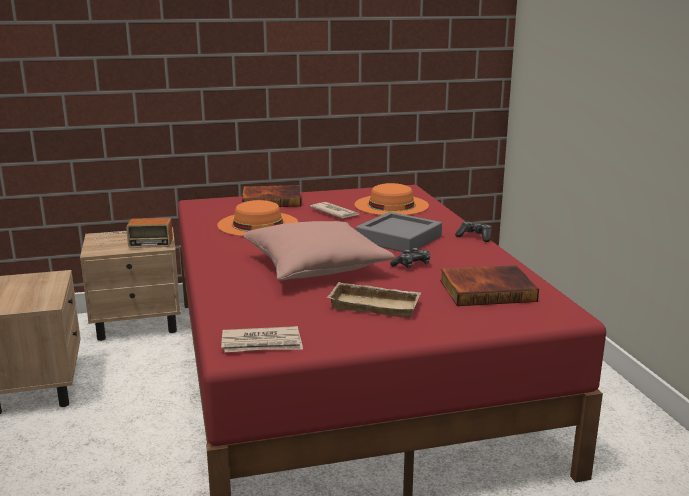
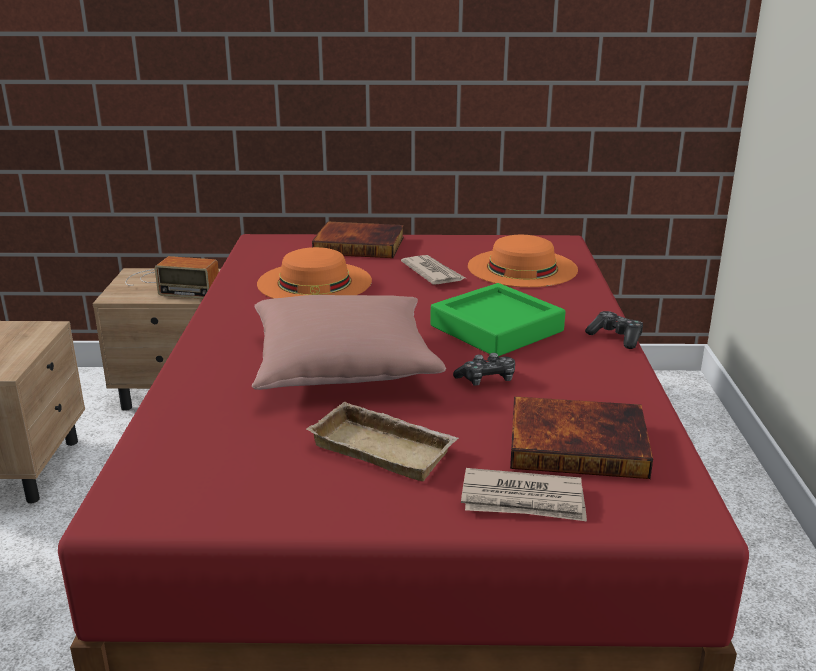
camera: 15 degrees right, 5 degrees up
newspaper [221,326,303,352] -> newspaper moved to [461,468,587,521]
grey tray [356,212,442,253] -> green tray [430,283,566,356]

